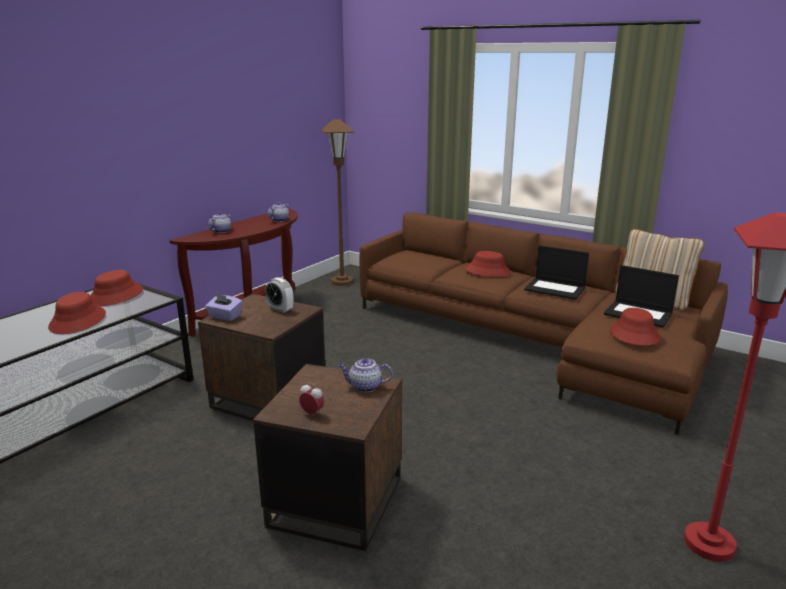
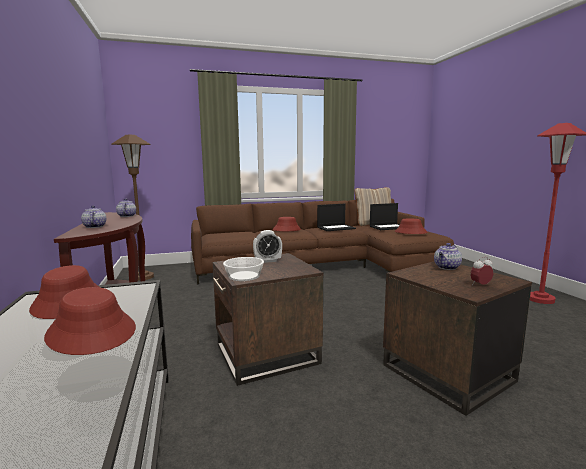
camera: 50 degrees left, 10 degrees down
purple tissue box [205,294,243,321] -> bowl [223,257,264,281]

